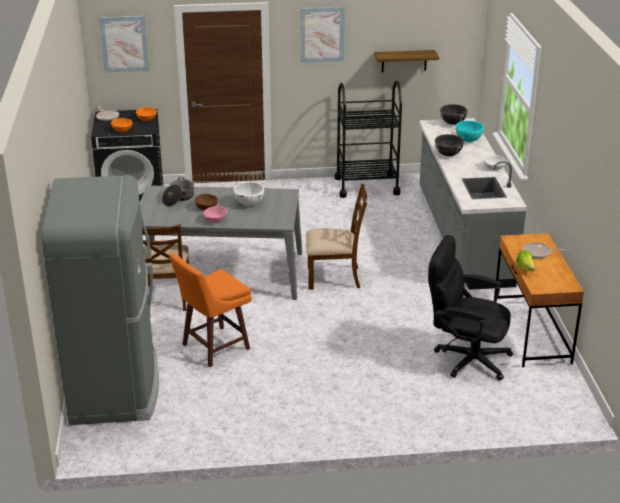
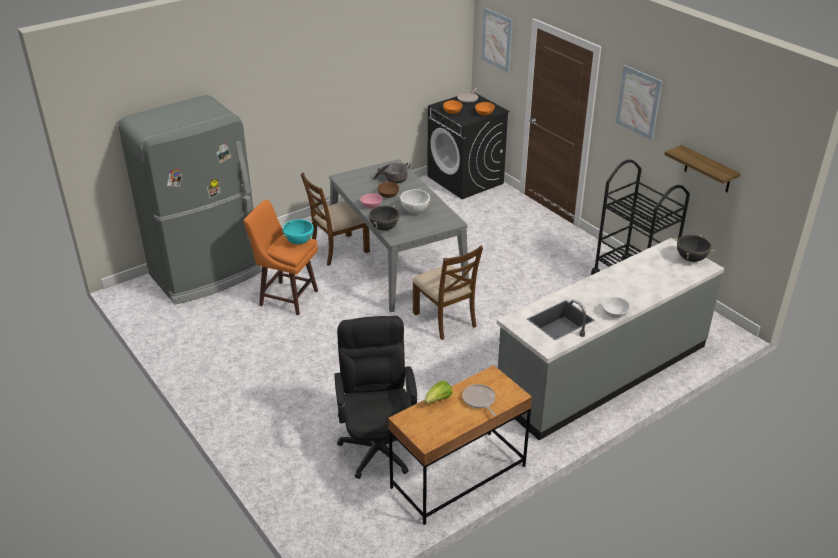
camera: 60 degrees right, 5 degrees up
black cooking pot [435,134,464,156] -> black cooking pot moved to [368,206,401,231]
turquoise cooking pot [455,120,486,142] -> turquoise cooking pot moved to [283,219,314,244]

